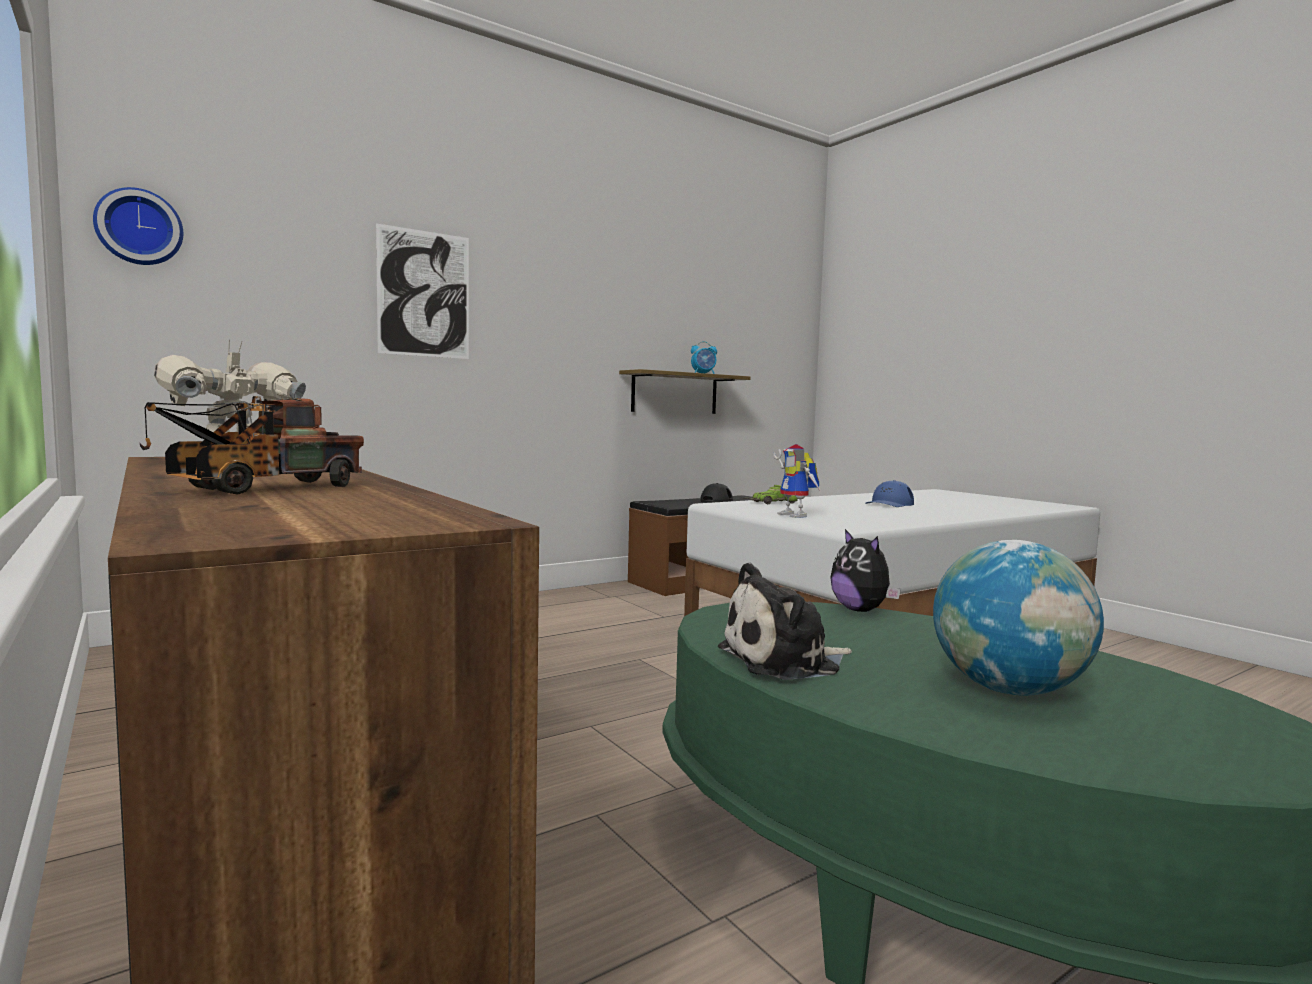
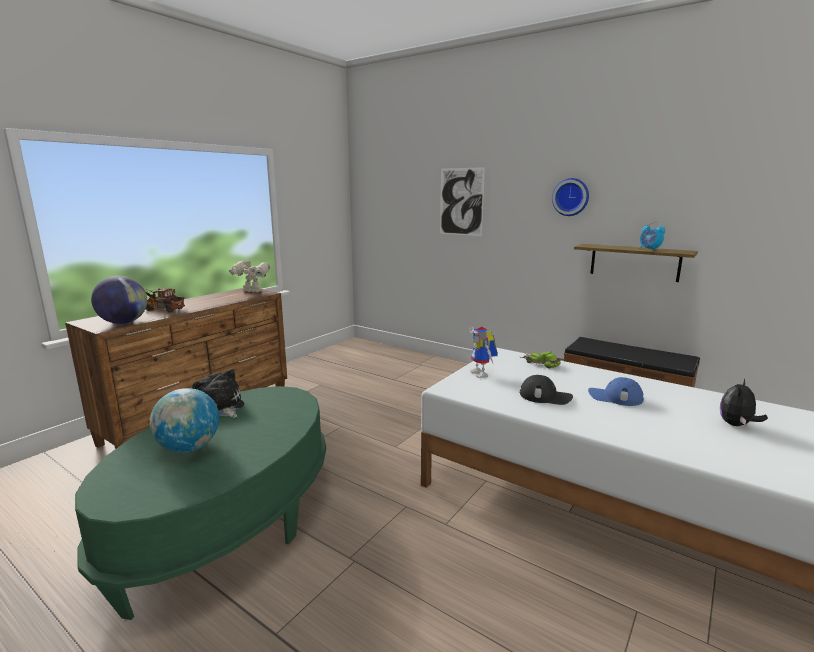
camera: 70 degrees right, 10 degrees up
wall clock [93,187,183,265] -> wall clock moved to [552,178,589,216]
black cap [700,483,740,503] -> black cap moved to [520,375,573,405]
toy robot [773,444,821,518] -> toy robot turned 60 degrees counterclockwise [469,327,498,378]
plush toy [830,529,901,612] -> plush toy moved to [720,379,768,426]
none -> globe [91,276,147,324]

